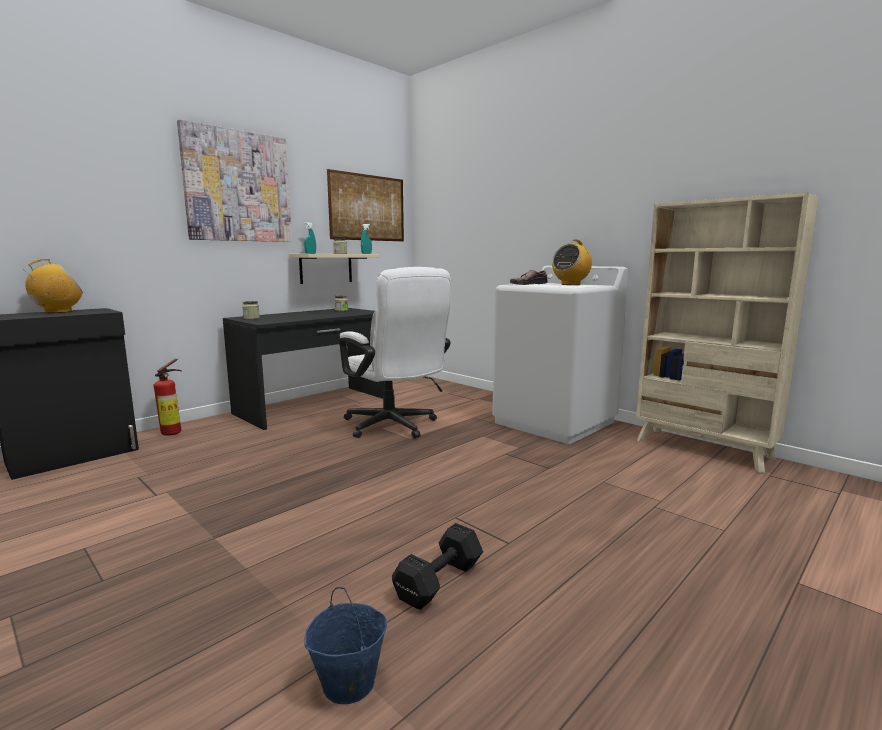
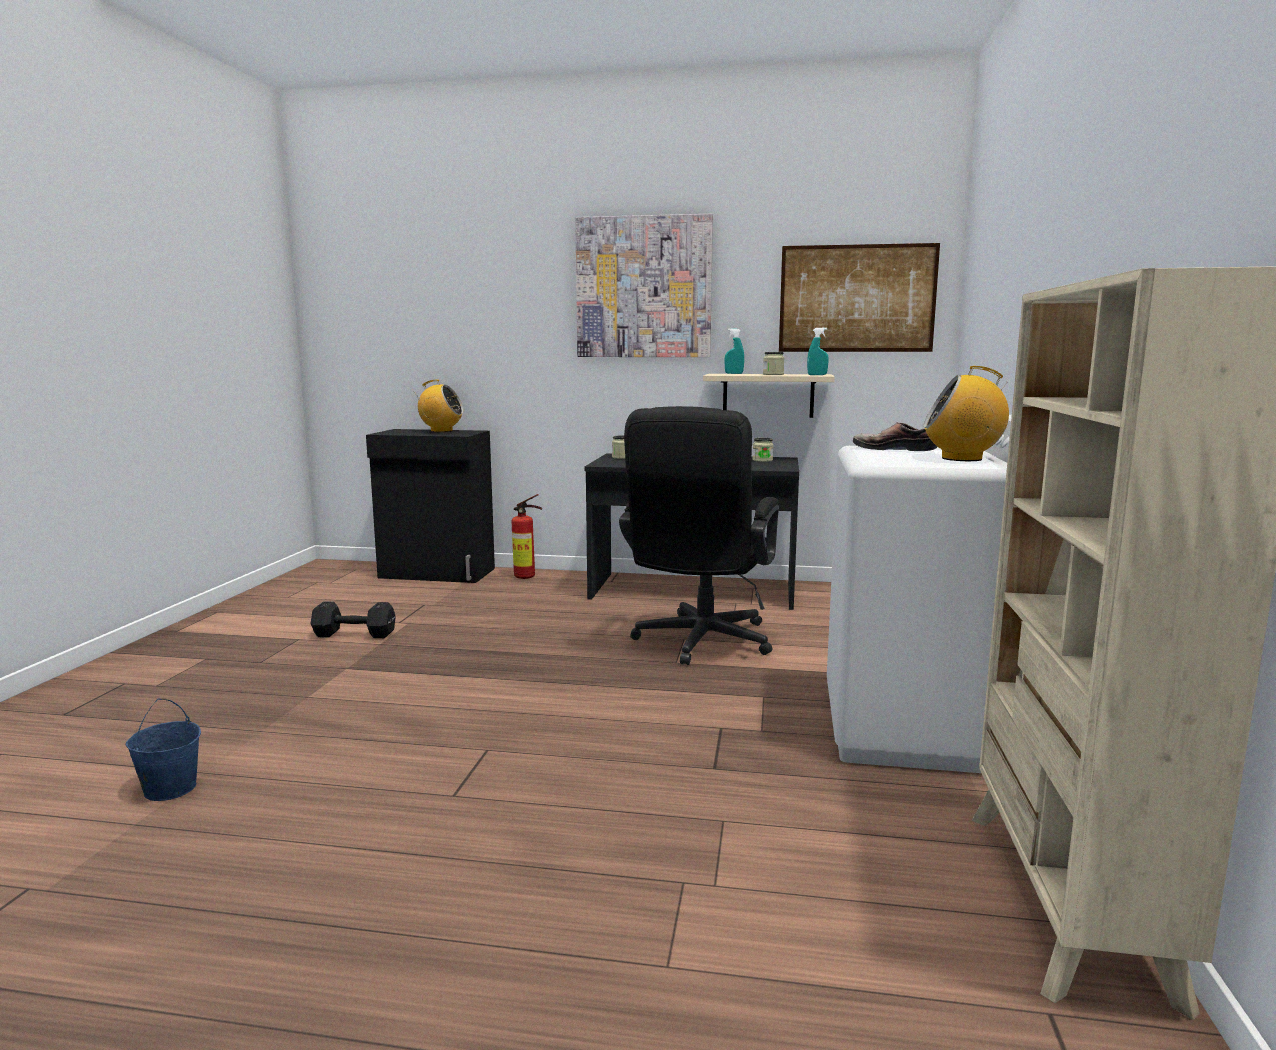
camera: 55 degrees right, 0 degrees up
white office chair [339,267,451,439] -> black office chair [619,406,779,665]
black dumbbell [392,523,483,610] -> black dumbbell moved to [311,601,396,638]

